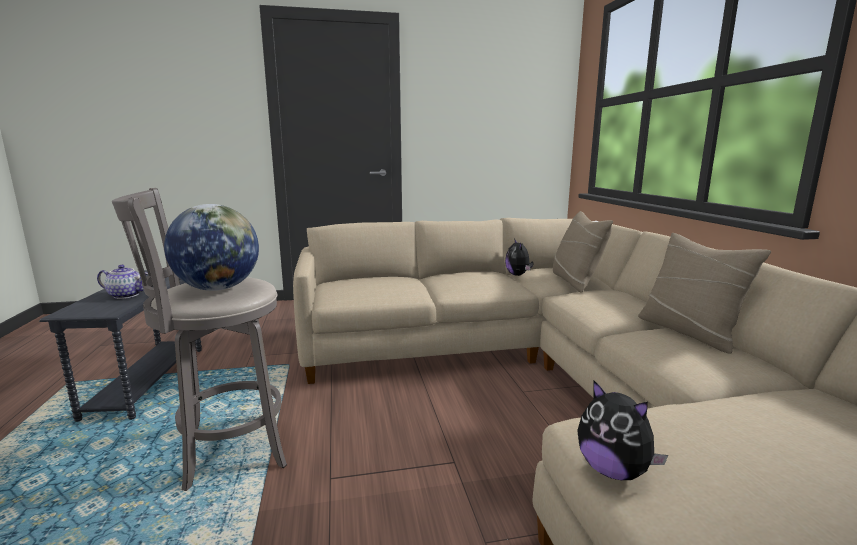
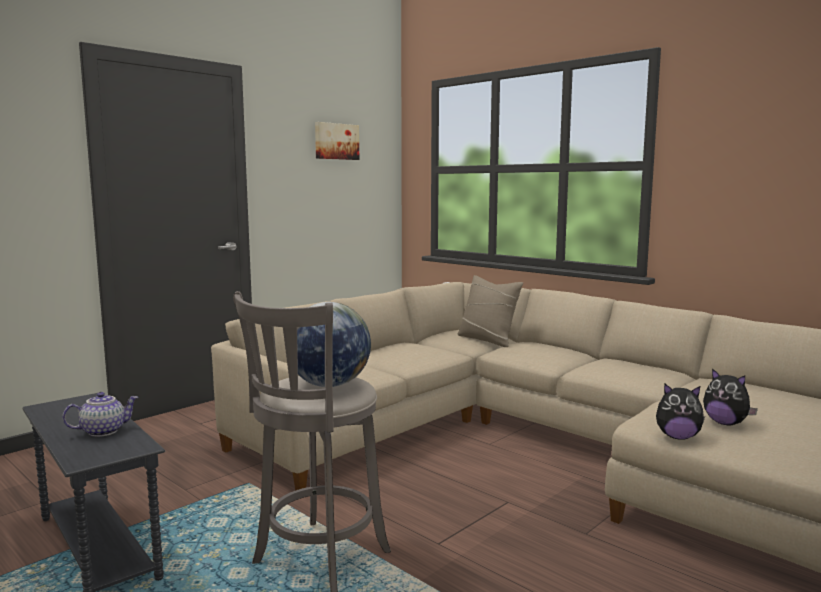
camera: 35 degrees left, 5 degrees down
plush toy [505,238,534,276] -> plush toy moved to [703,368,758,425]
beige pillow [638,233,771,354] -> none
none -> picture [315,122,359,160]

